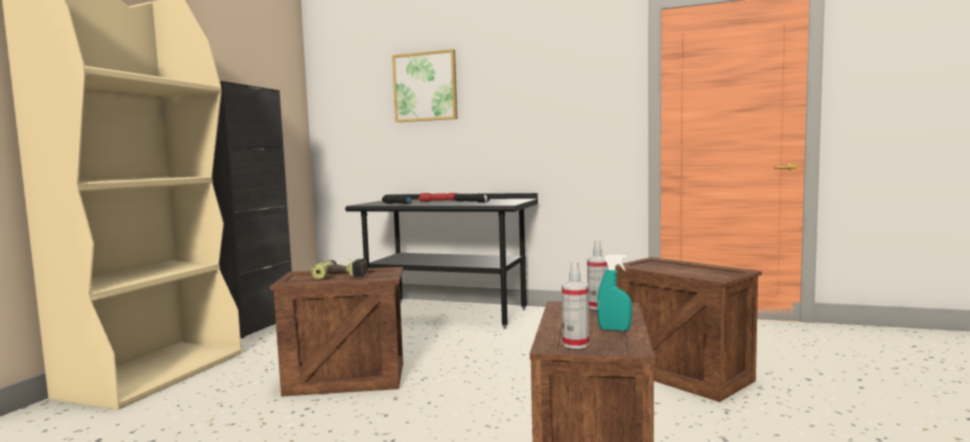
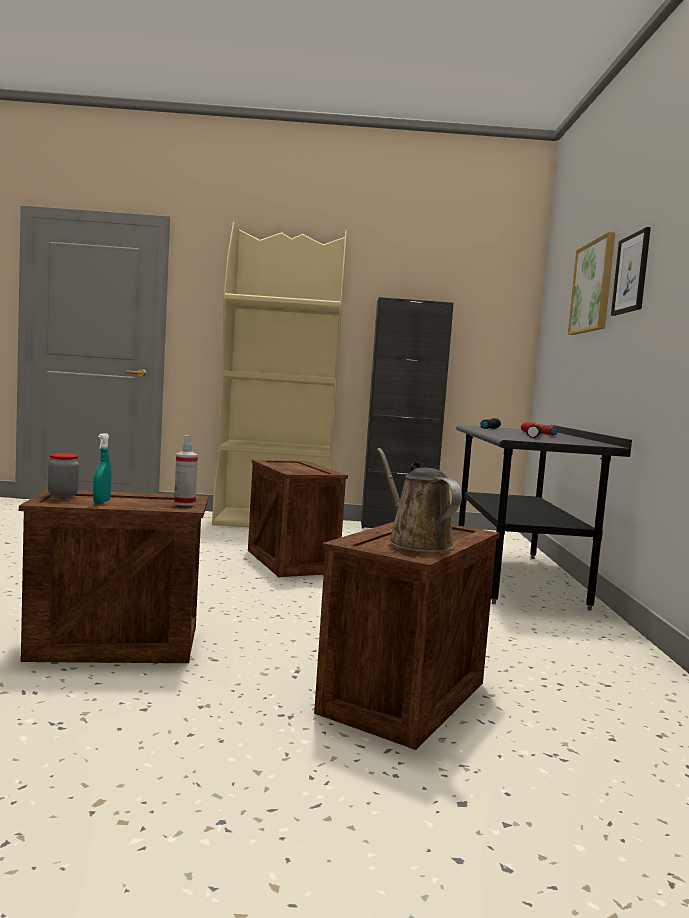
camera: 70 degrees right, 0 degrees up
power drill [311,258,368,279] -> none
spray bottle [562,261,589,349] -> jar [48,453,79,497]
none -> brown watering can [377,448,462,552]
none -> picture [611,227,651,316]

